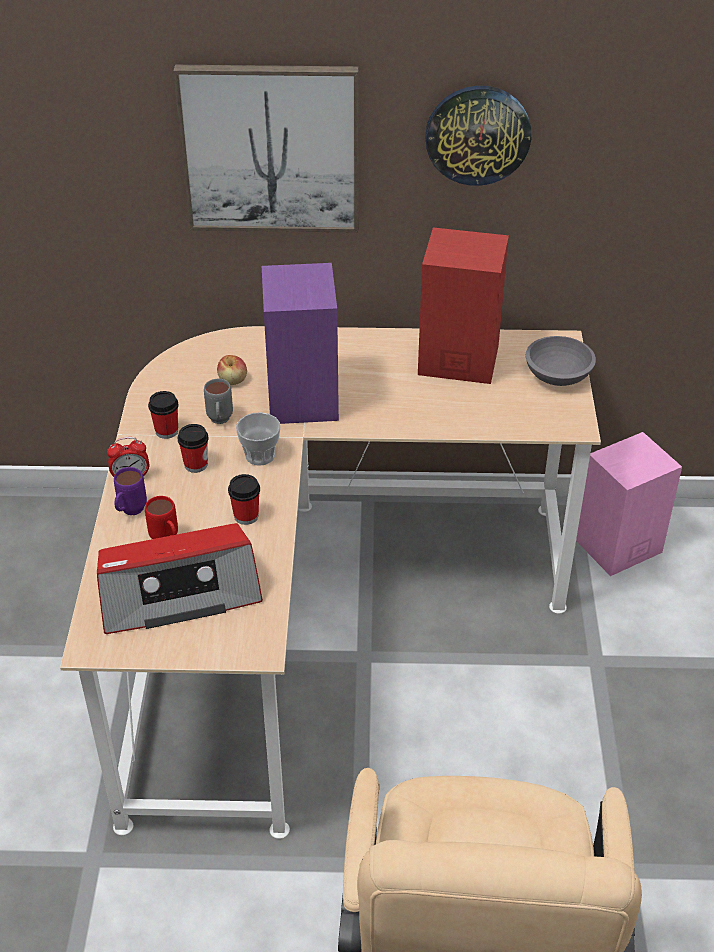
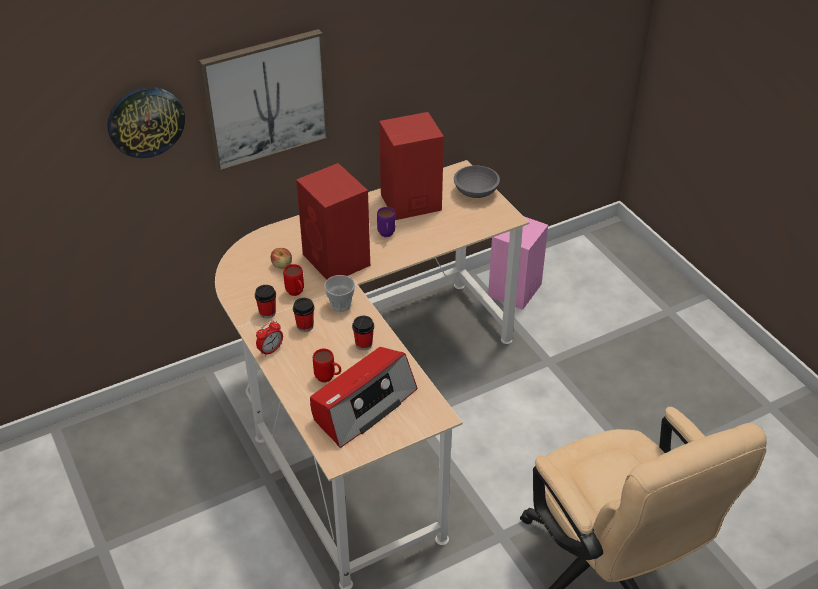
camera: 30 degrees left, 0 degrees up
purple mug [114,467,147,515] -> purple mug moved to [377,207,395,237]
grey mug [204,379,233,424] -> red mug [283,264,304,296]
purple speaker [262,263,339,424] -> red speaker [296,163,370,280]
wall clock [425,86,531,186] -> wall clock moved to [107,87,185,158]

